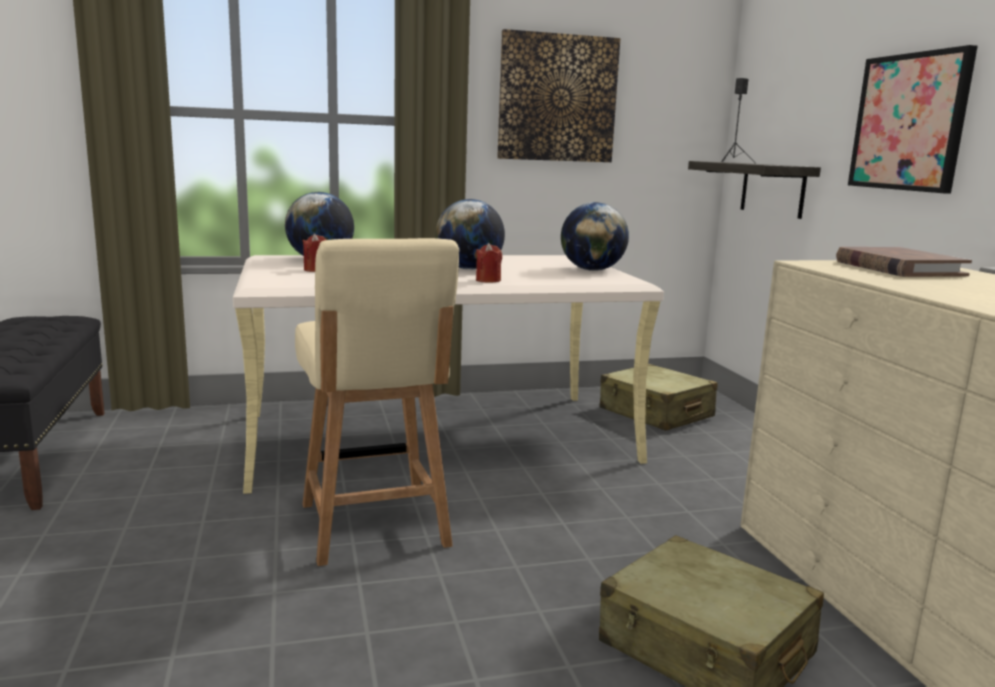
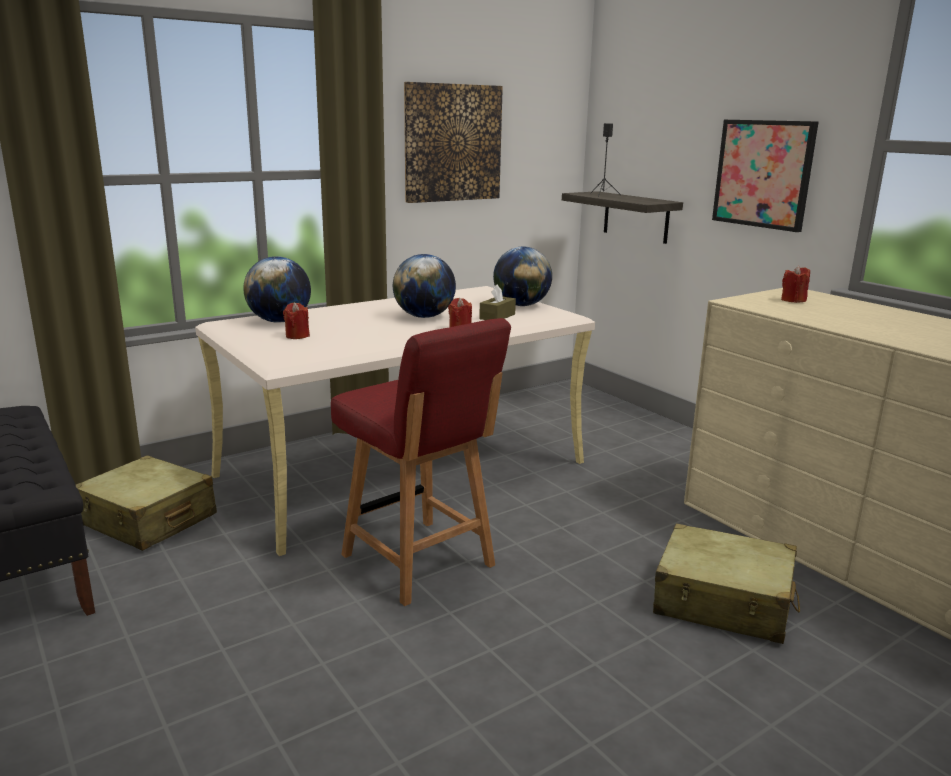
camera: 20 degrees left, 5 degrees up
beige chair [295,238,459,566] -> red chair [331,318,511,606]
beige suitcase [600,364,718,431] -> beige suitcase moved to [76,455,217,551]
brown book [836,247,972,277] -> red candle [781,266,810,303]
none -> brown tissue box [479,284,516,320]

